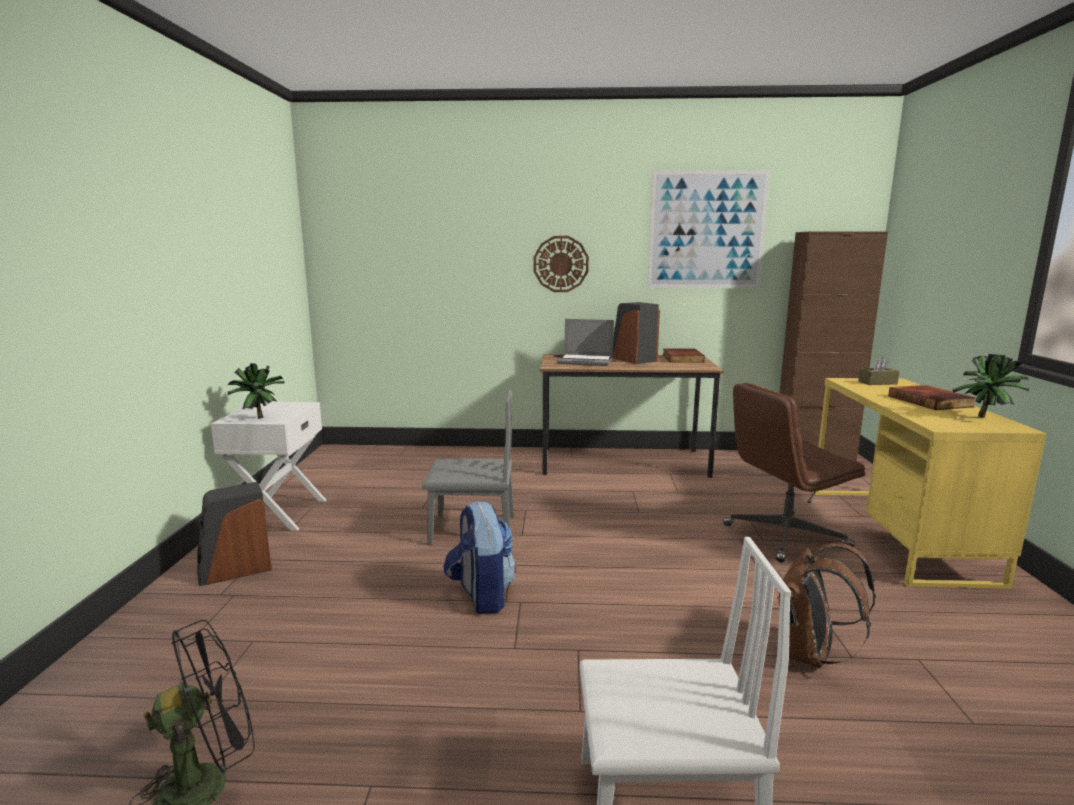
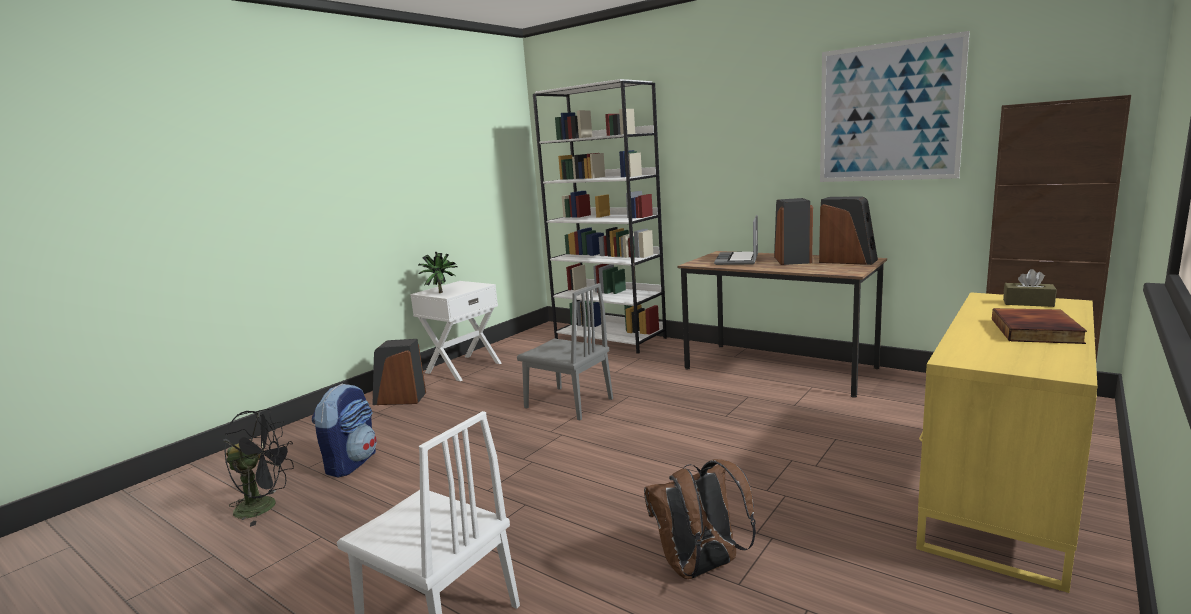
camera: 35 degrees right, 0 degrees up
backpack [443,501,516,614] -> backpack moved to [312,383,377,478]
wall clock [534,236,589,292] -> none
laptop [558,319,614,366] -> laptop turned 60 degrees clockwise [714,215,758,265]
book [663,348,705,363] -> speaker [819,196,878,265]
brown office chair [723,383,865,563] -> none
potted plant [952,354,1030,418] -> none
none -> white bookcase [533,79,667,354]

